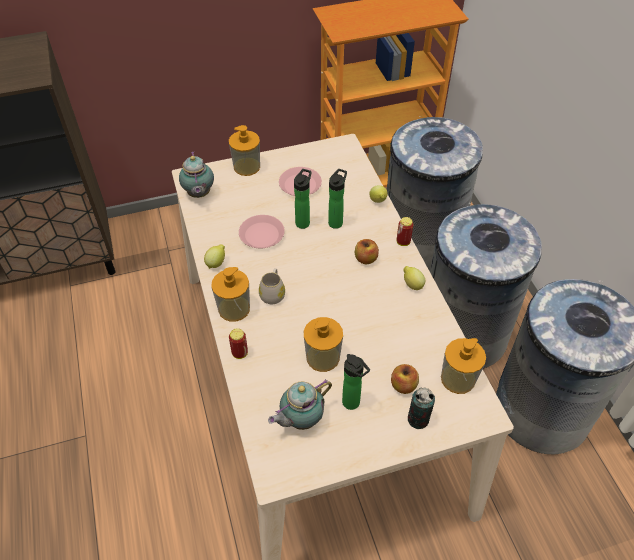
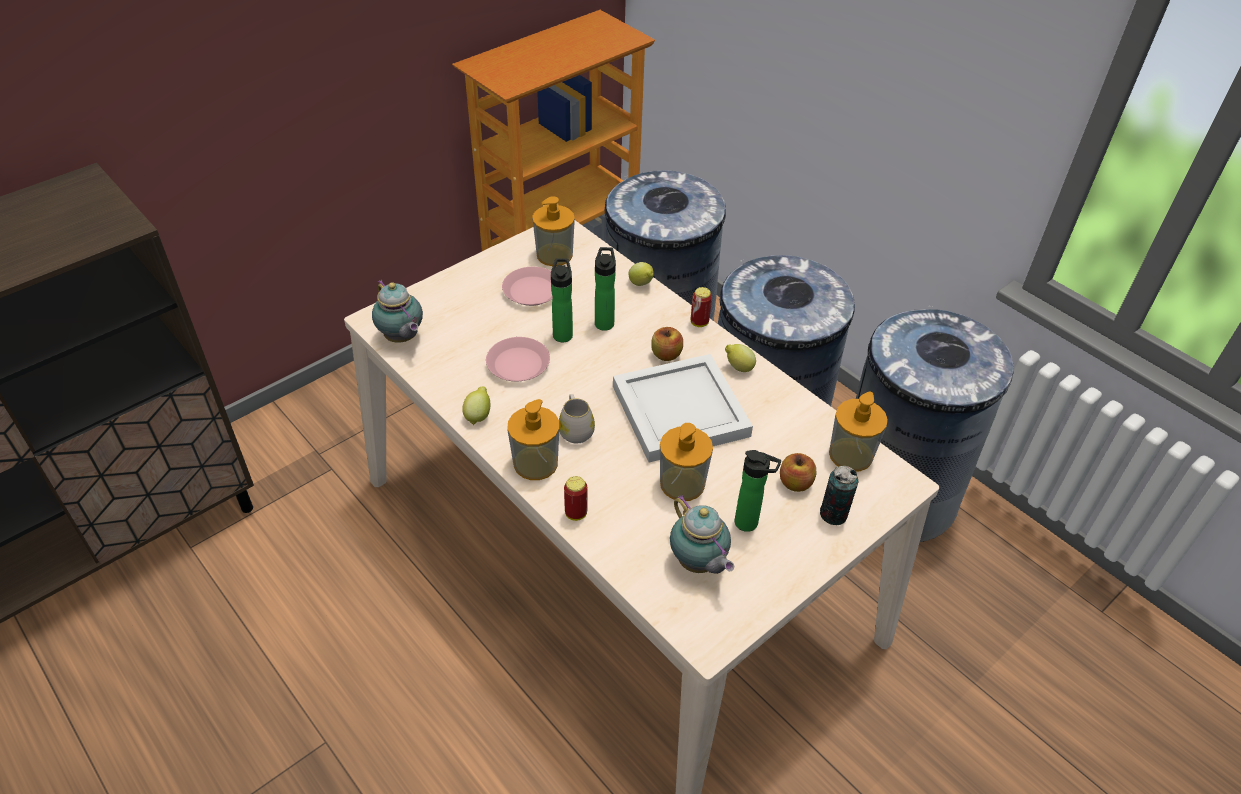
camera: 25 degrees left, 5 degrees down
soap dispenser [229,125,260,176] -> soap dispenser moved to [532,196,575,266]
teapot [268,379,332,430] -> teapot turned 60 degrees counterclockwise [670,495,734,574]
none -> white tray [613,354,753,463]

